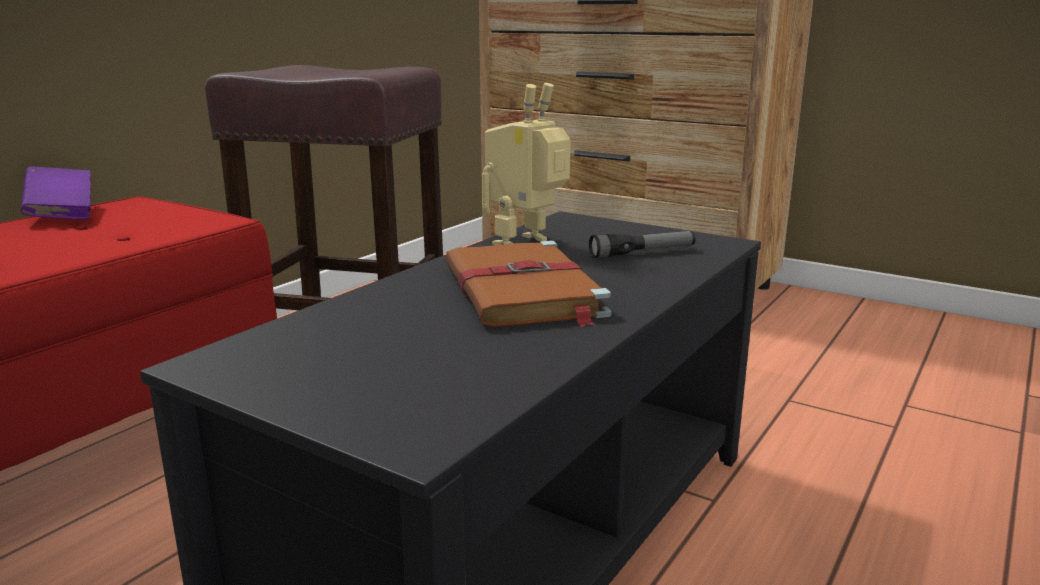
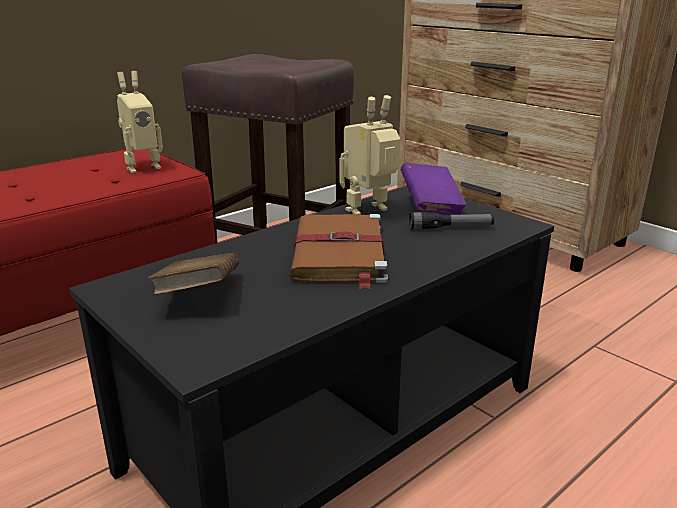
camera: 15 degrees right, 5 degrees up
purple book [21,166,91,219] -> purple book moved to [401,163,466,215]
none -> toy robot [117,71,163,173]
none -> brown book [148,253,239,295]

